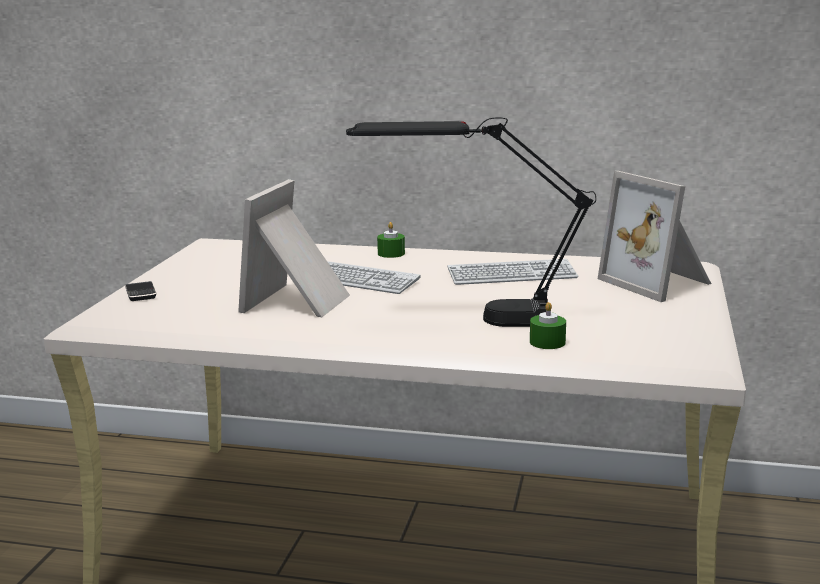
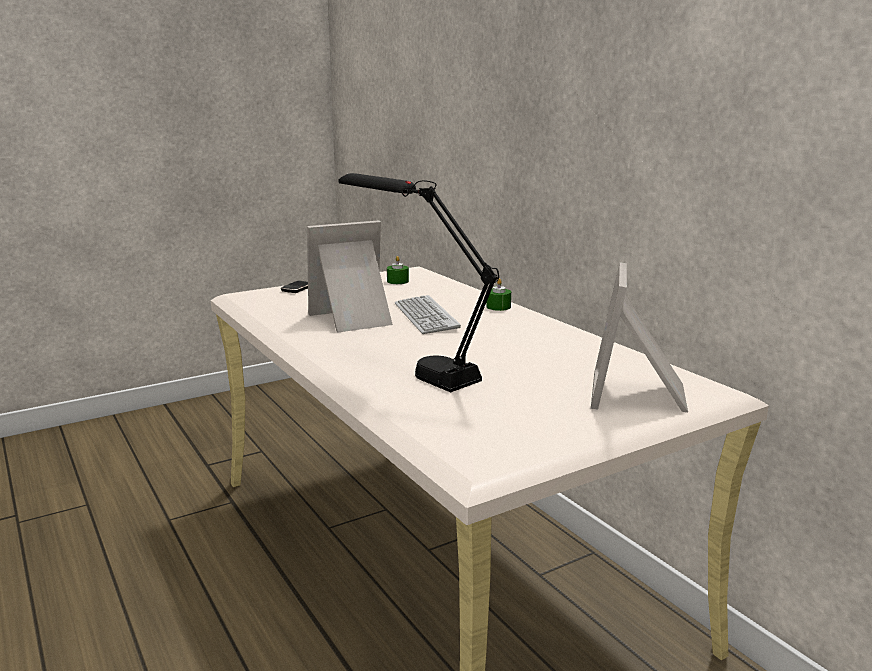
camera: 45 degrees right, 0 degrees up
keyboard [447,259,578,285] -> none
green candle [530,302,566,349] -> green candle moved to [387,256,409,284]

